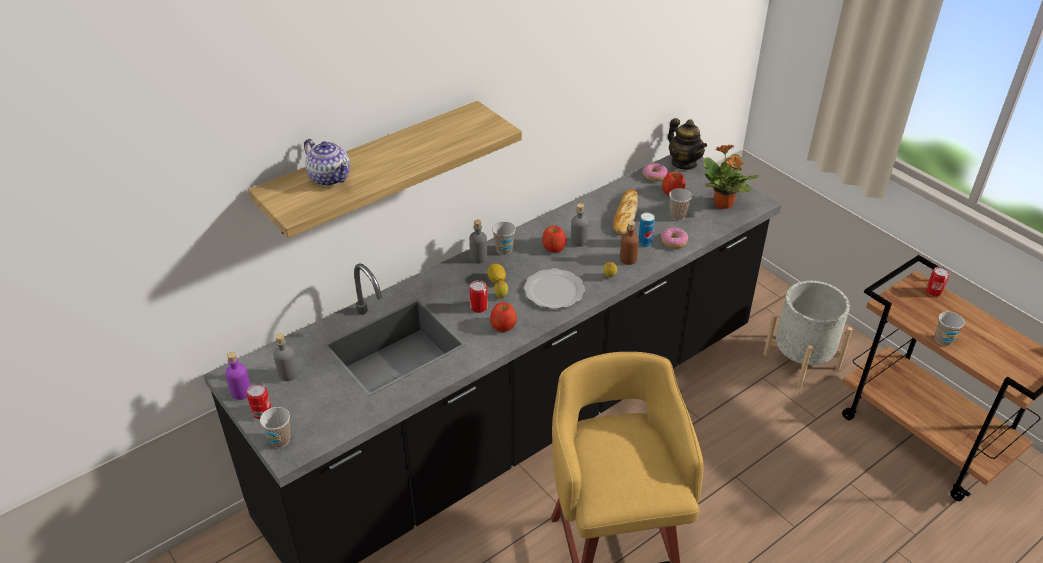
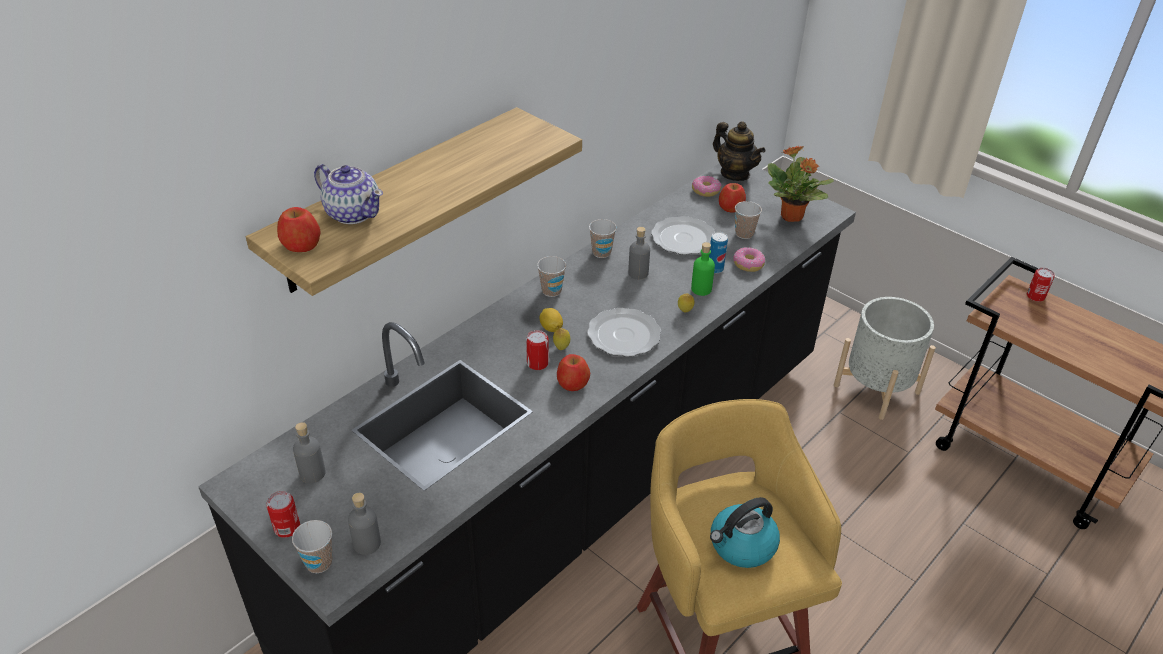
camera: 10 degrees left, 0 degrees up
purple bottle [225,352,251,400] -> none
grey bottle [469,220,487,264] -> grey bottle moved to [348,493,381,555]
apple [542,226,566,252] -> apple moved to [277,207,320,252]
bread [613,189,638,234] -> plate [651,216,715,255]
brown bottle [620,221,639,265] -> green bottle [691,242,715,296]
cup [935,312,965,346] -> cup moved to [589,219,617,258]
none -> kettle [710,497,780,568]

